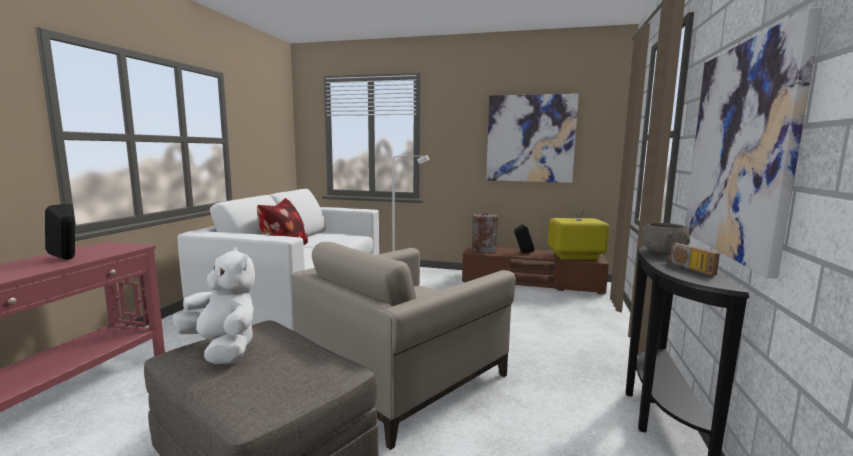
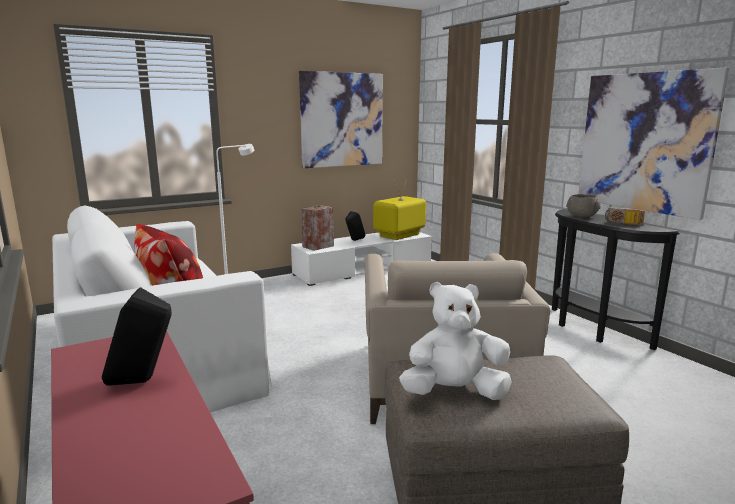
camera: 45 degrees left, 5 degrees up
brown tv stand [462,245,609,295] -> white tv stand [291,232,432,286]

